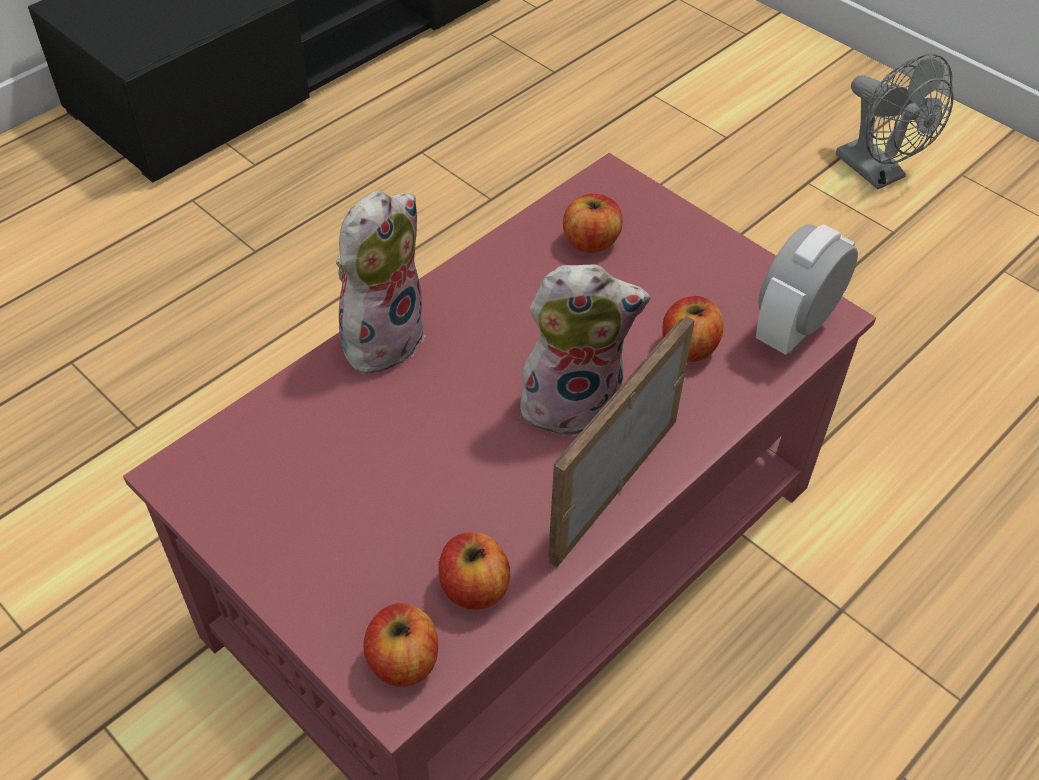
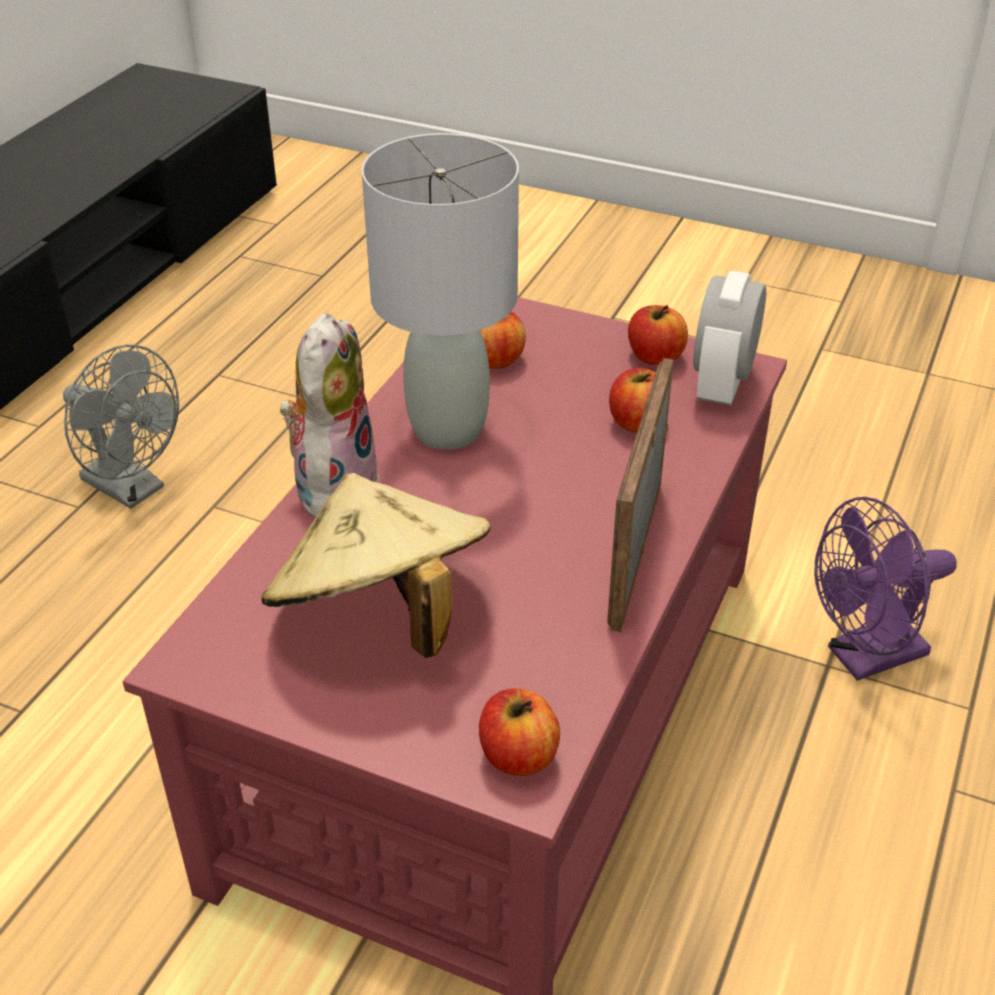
camera: 20 degrees left, 10 degrees down
apple [438,532,510,610] -> apple moved to [628,305,688,365]
plush toy [520,264,650,437] -> none
grey fan [836,54,954,189] -> grey fan moved to [63,345,179,509]
none -> beige hat [262,473,491,658]
none -> grey table lamp [361,133,519,450]
none -> purple fan [814,497,957,681]

